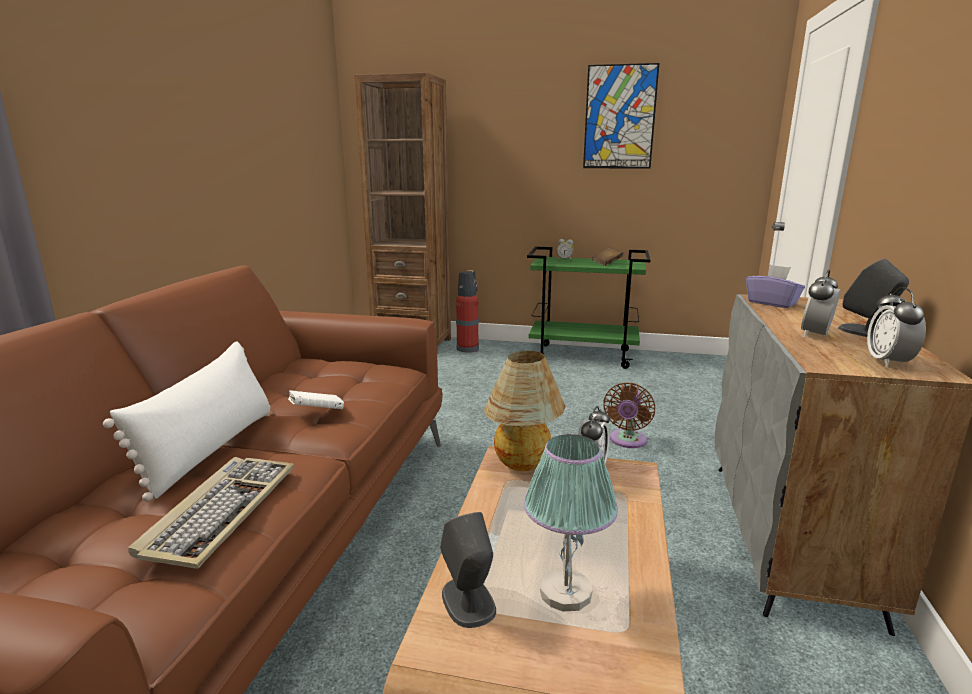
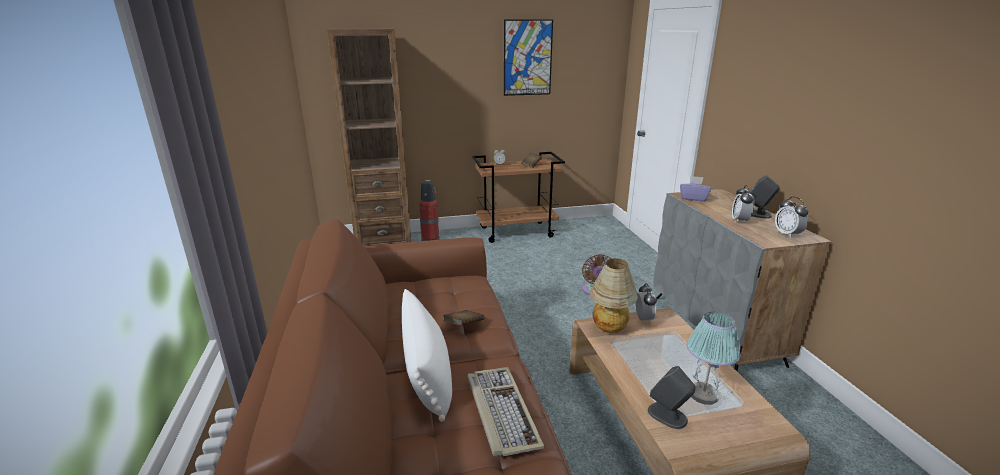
camera: 25 degrees left, 5 degrees up
white book [288,390,344,409] -> brown book [443,310,485,325]
green cart [527,247,650,369] -> brown cart [472,152,565,243]

